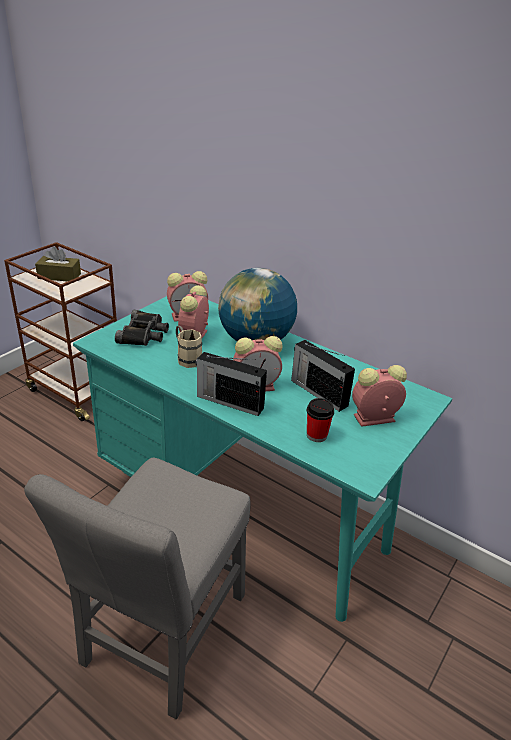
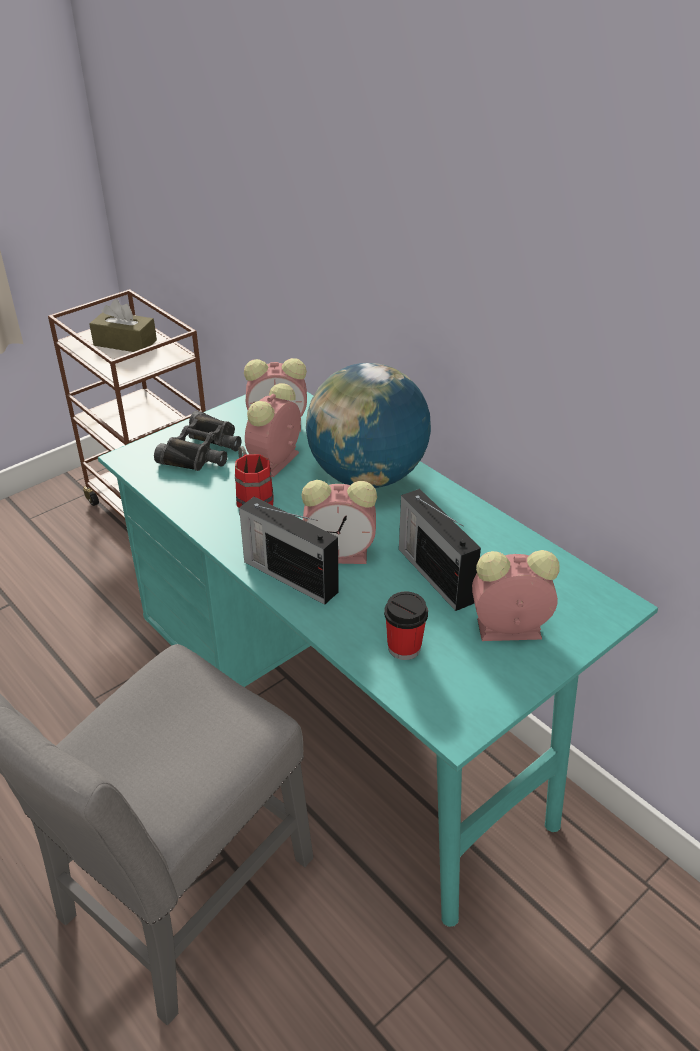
camera: 15 degrees right, 5 degrees up
beige mug [176,326,202,368] -> red mug [235,446,274,508]

